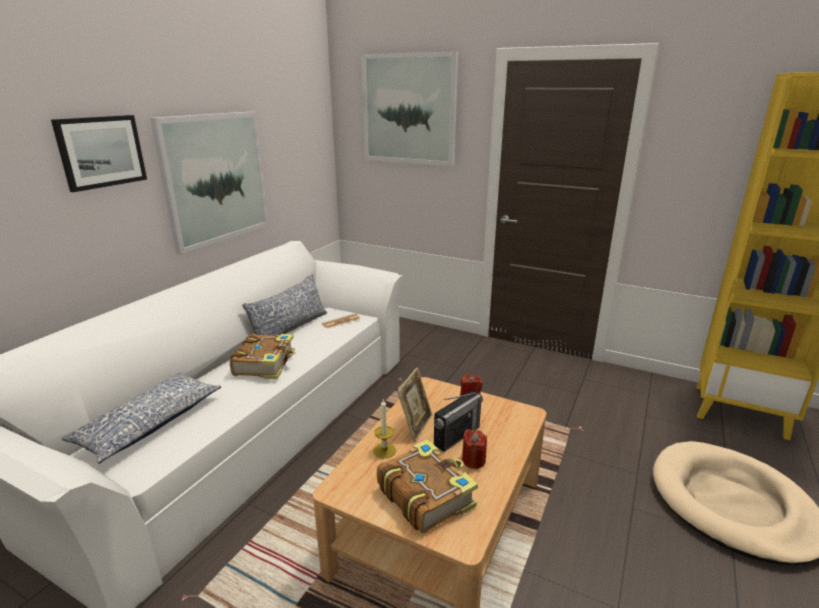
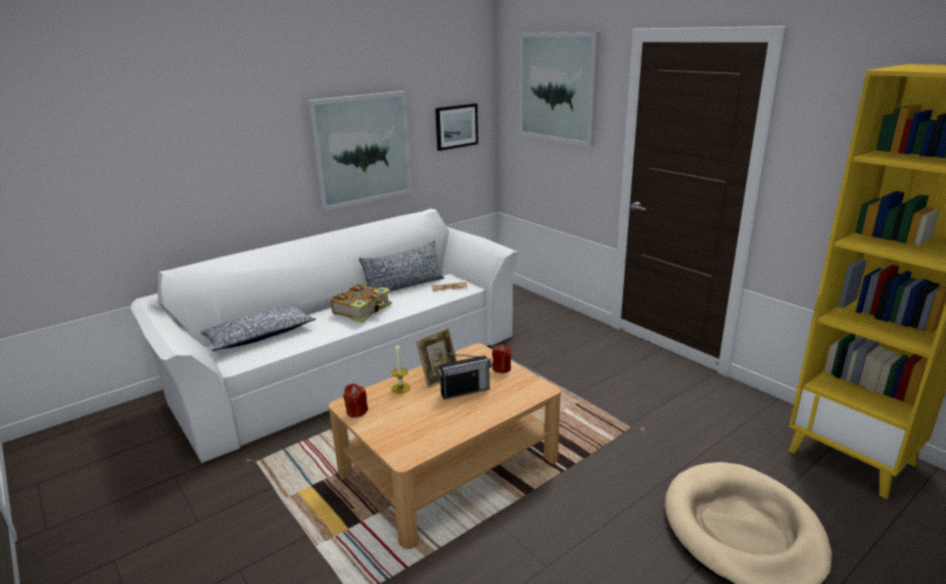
camera: 25 degrees right, 0 degrees up
picture [51,115,147,192] -> picture moved to [435,103,478,151]
book [377,439,478,534] -> none
red candle [462,429,487,469] -> red candle moved to [343,383,368,417]

